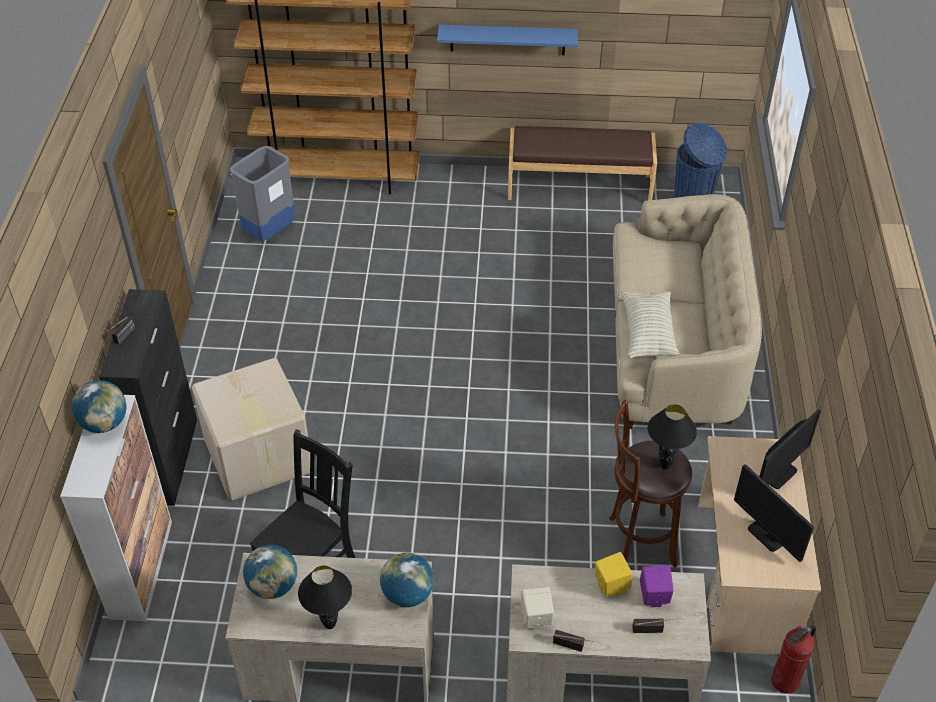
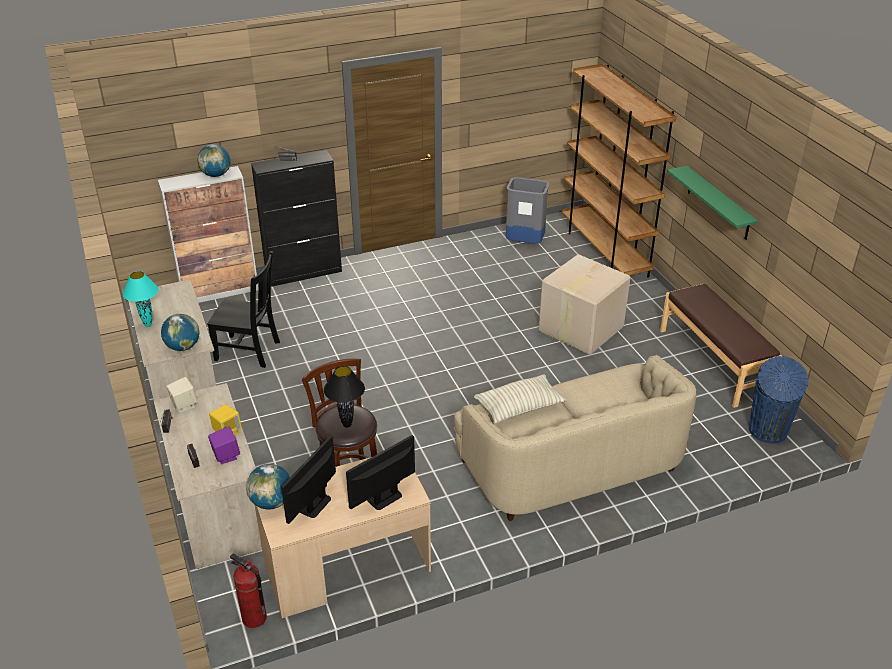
camera: 65 degrees right, 10 degrees down
cardboard box [192,358,310,500] -> cardboard box moved to [539,254,630,355]
globe [243,545,297,599] -> globe moved to [246,464,290,509]
black table lamp [298,566,352,629] -> turquoise table lamp [122,271,159,327]
blue shelf [437,25,578,55] -> green shelf [667,166,758,240]
monitor [759,409,821,489] -> monitor turned 120 degrees clockwise [346,435,415,510]

